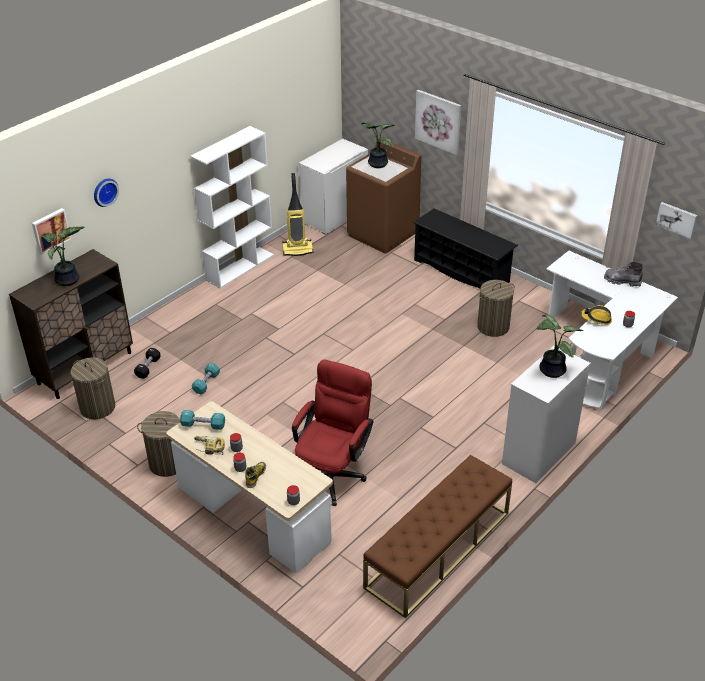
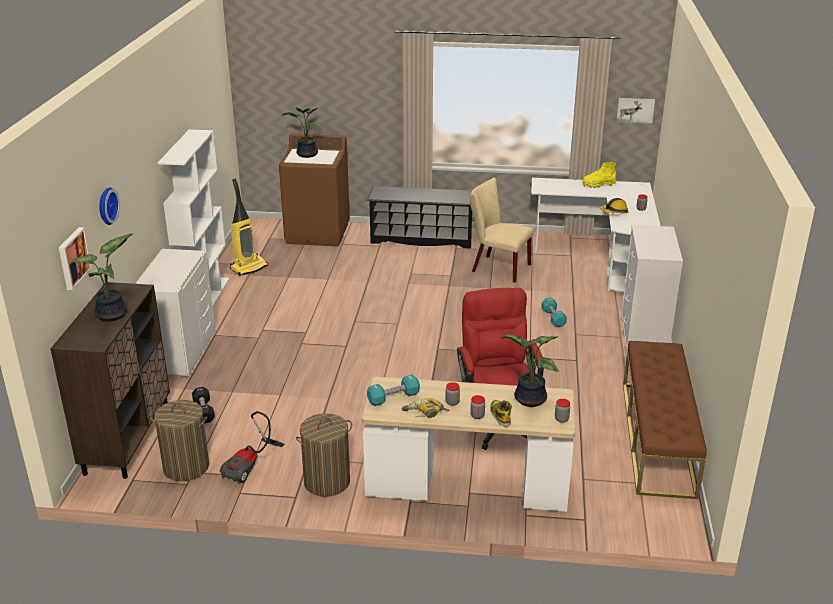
camera: 35 degrees left, 10 degrees down
turquoise dumbbell [192,363,220,394] -> turquoise dumbbell moved to [541,297,567,327]
white dresser [299,139,368,235] -> white dresser moved to [135,249,216,378]
picture [415,90,461,155] -> none
laundry basket [477,280,515,337] -> beige chair [470,178,533,283]
potted plant [536,314,584,378] -> potted plant moved to [501,334,559,407]
grey boot [604,262,643,287] -> yellow boot [582,162,616,188]
none -> vacuum cleaner [220,411,285,484]

